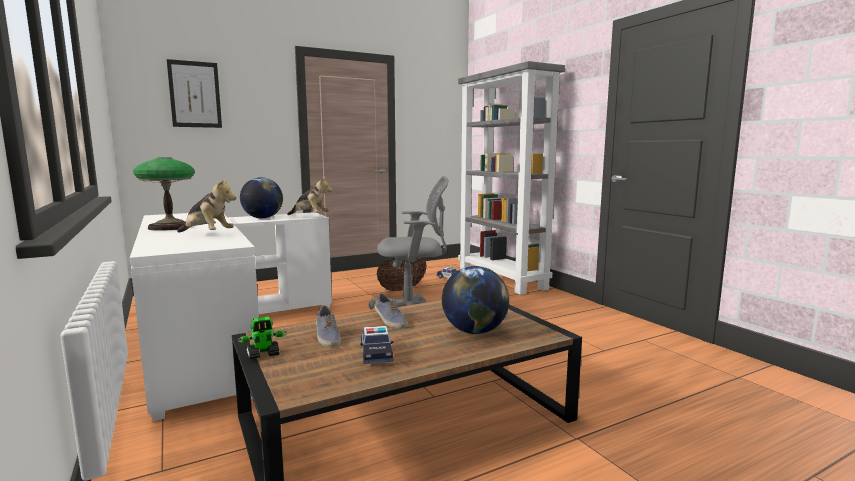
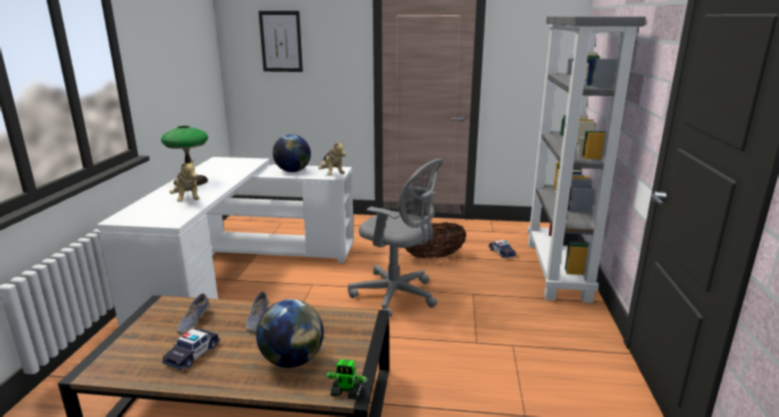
camera: 35 degrees right, 10 degrees up
toy robot [238,316,287,359] -> toy robot moved to [325,359,368,399]

